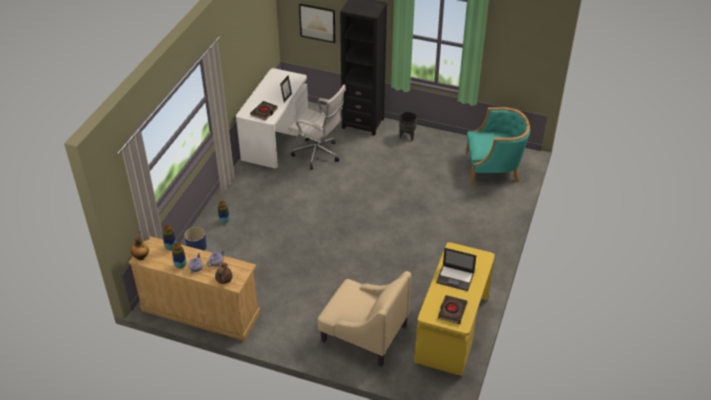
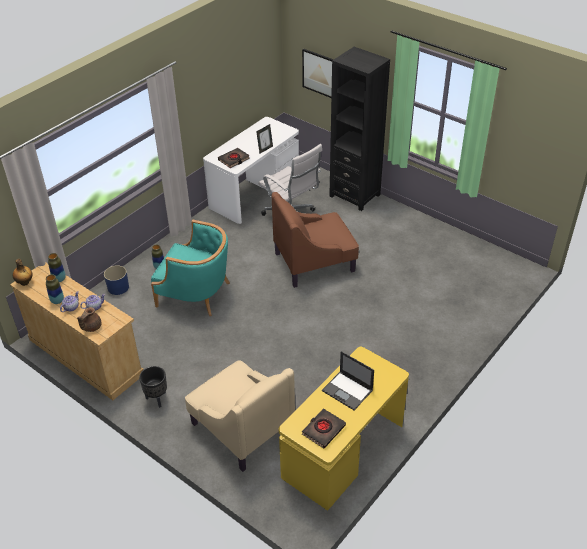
camera: 20 degrees right, 0 degrees up
black planter [399,112,417,141] -> black planter moved to [139,366,167,408]
turquoise armchair [466,107,530,185] -> turquoise armchair moved to [151,219,230,316]
none -> brown armchair [272,192,359,288]

